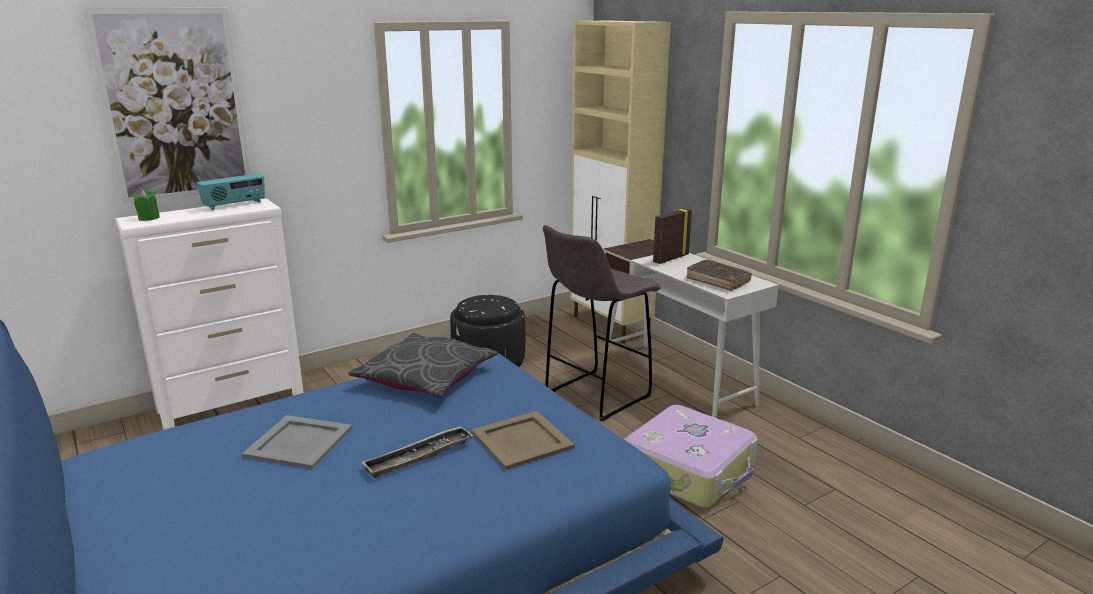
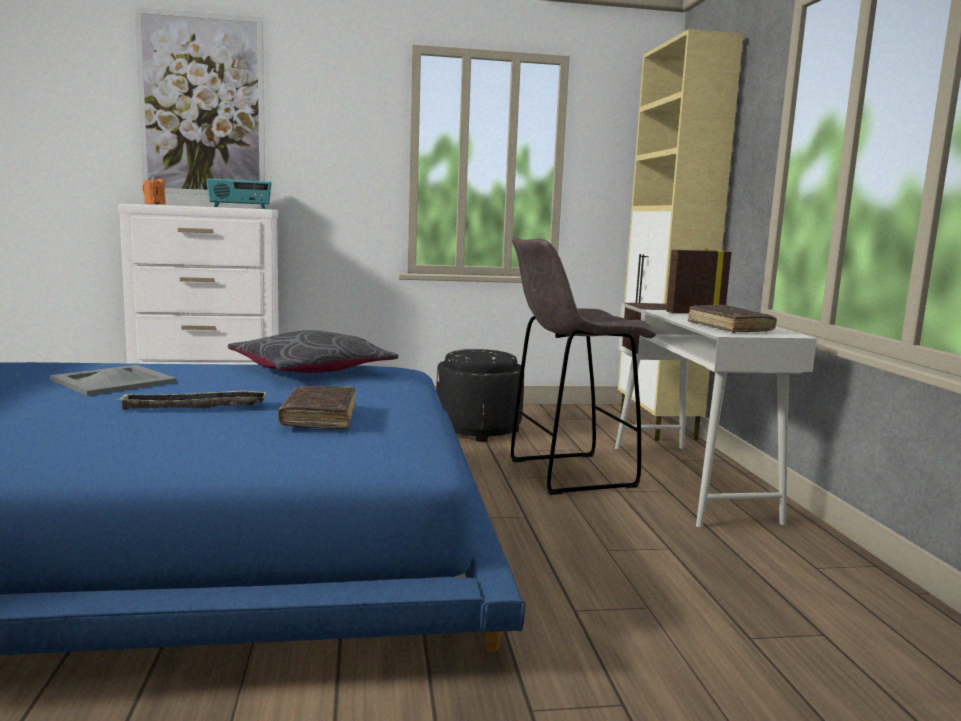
camera: 25 degrees right, 10 degrees down
green candle [134,190,160,221] -> orange candle [142,176,166,204]
beige tray [471,411,575,470] -> brown book [278,386,356,429]
suitcase [624,405,758,508] -> none

